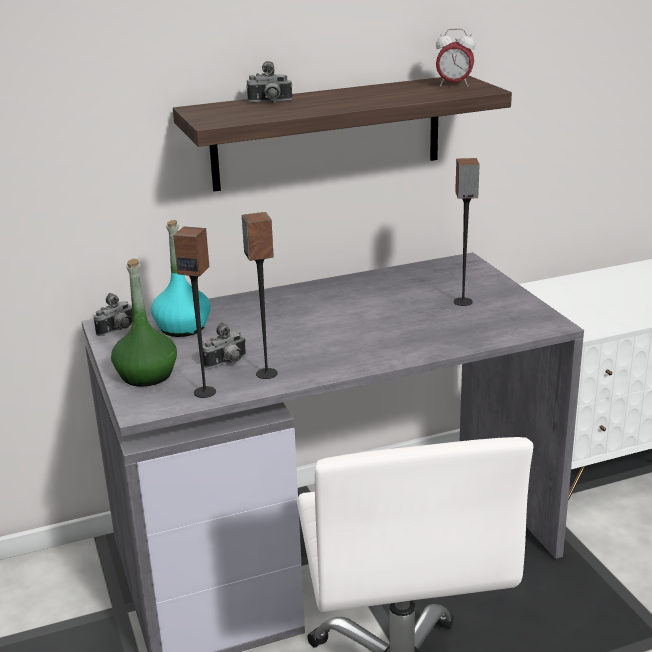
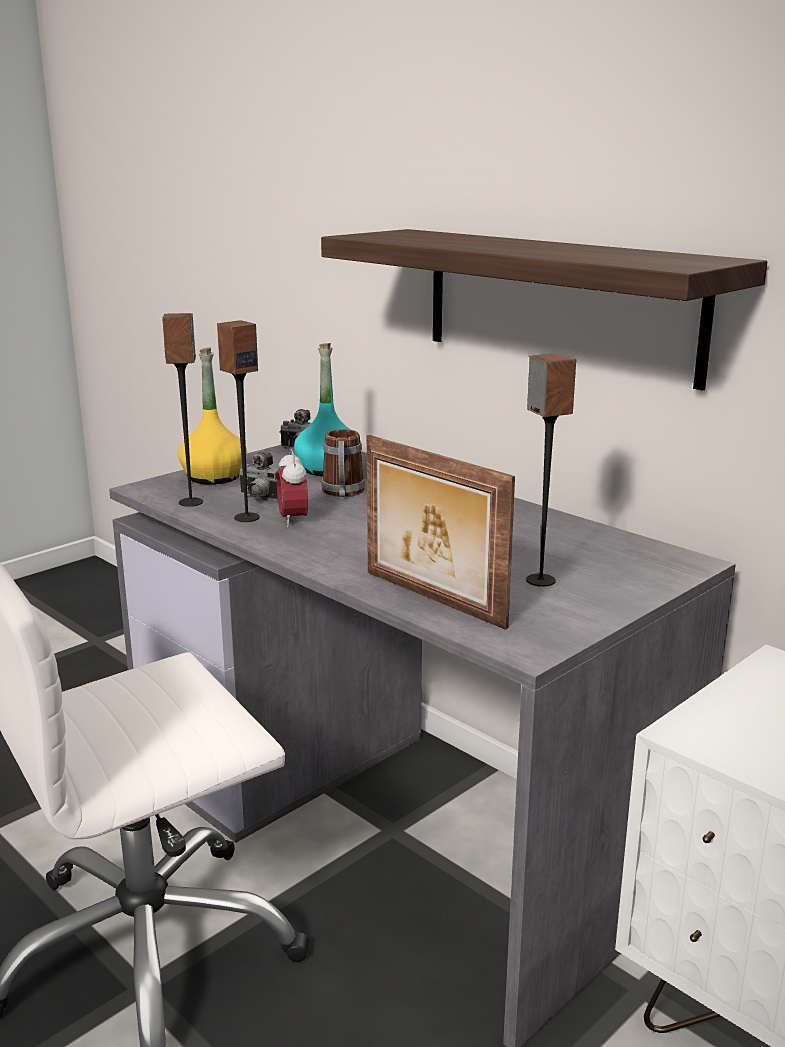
camera: 65 degrees right, 5 degrees down
green bottle [111,259,177,387] -> yellow bottle [178,347,247,484]
camera [246,61,293,103] -> none
alarm clock [436,29,475,87] -> alarm clock moved to [277,448,308,528]
none -> mug [321,429,365,497]
none -> picture frame [367,435,515,630]

